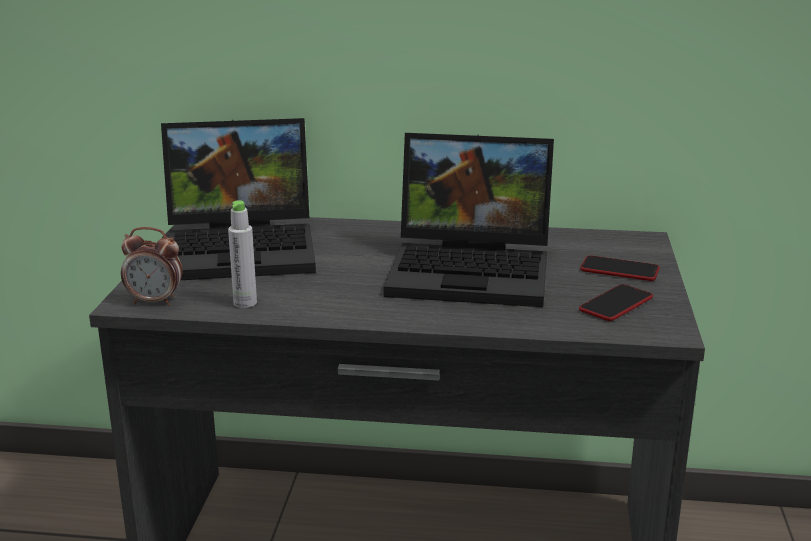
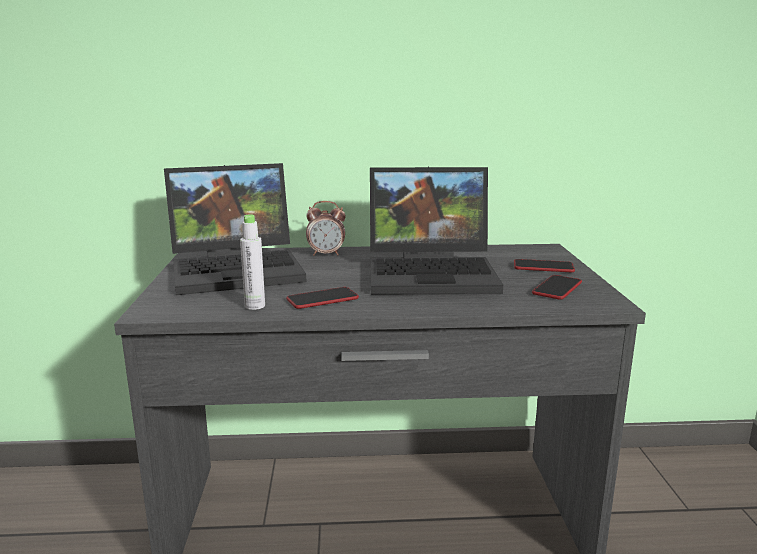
camera: 10 degrees left, 5 degrees down
alarm clock [121,227,183,306] -> alarm clock moved to [306,201,346,256]
none -> phone [286,287,359,309]

